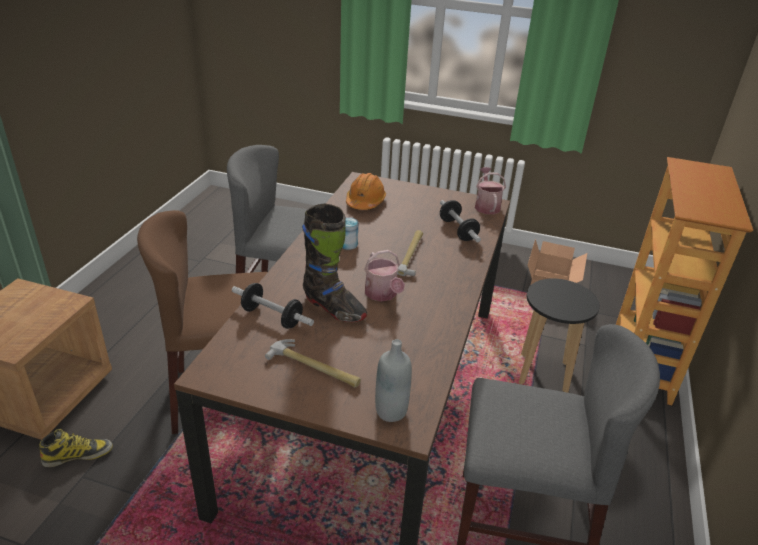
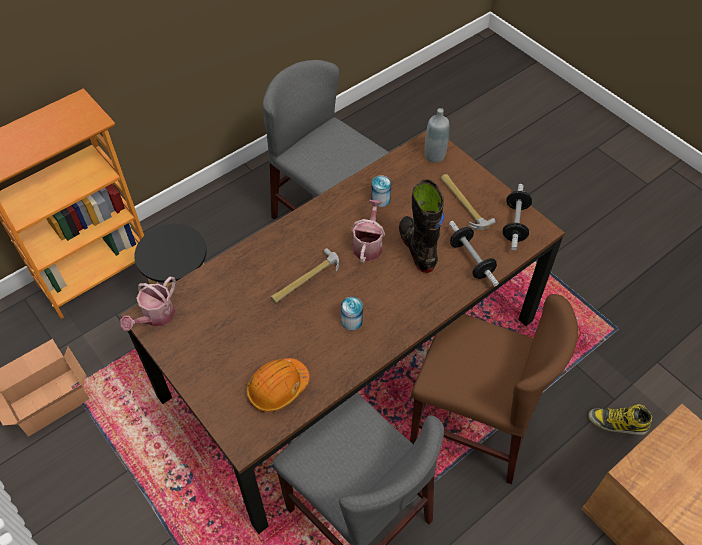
camera: 145 degrees left, 20 degrees up
dumbbell [440,200,481,242] -> dumbbell moved to [503,184,532,250]
none -> can [371,176,391,207]

